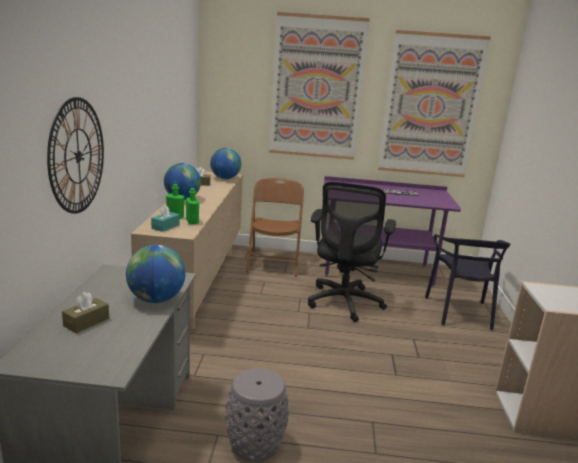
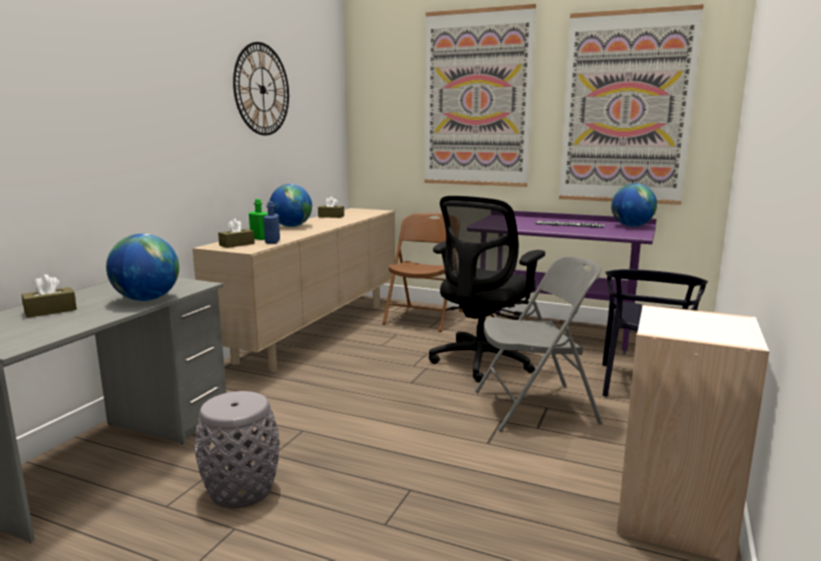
camera: 20 degrees right, 5 degrees down
wall clock [47,97,104,214] -> wall clock moved to [233,42,289,136]
turquoise tissue box [151,205,180,232] -> brown tissue box [218,219,255,248]
green bottle [186,188,199,224] -> blue bottle [264,201,280,244]
globe [210,148,241,179] -> globe moved to [611,183,657,227]
none -> grey chair [475,257,602,432]

